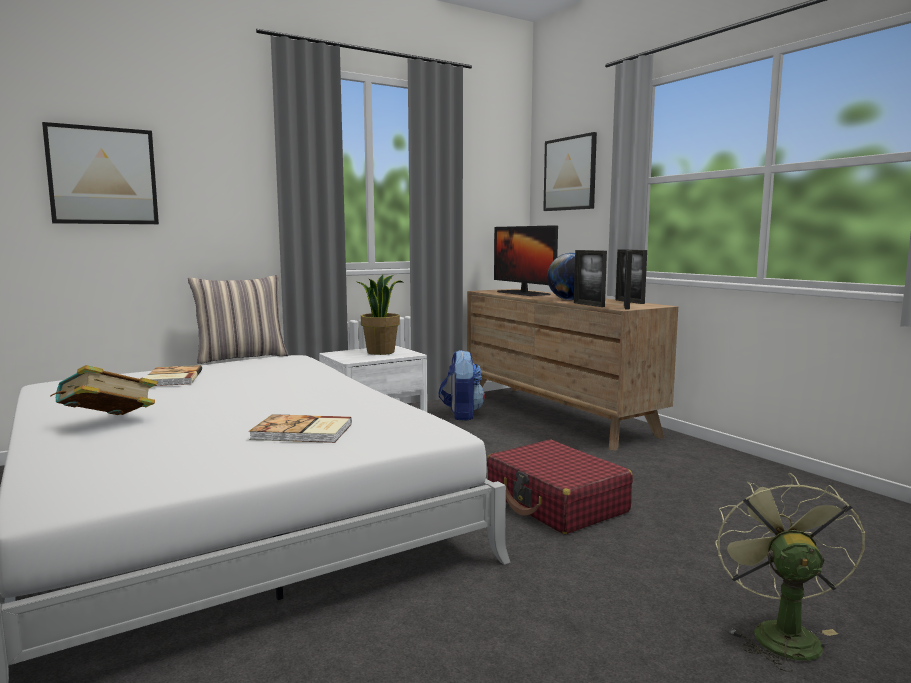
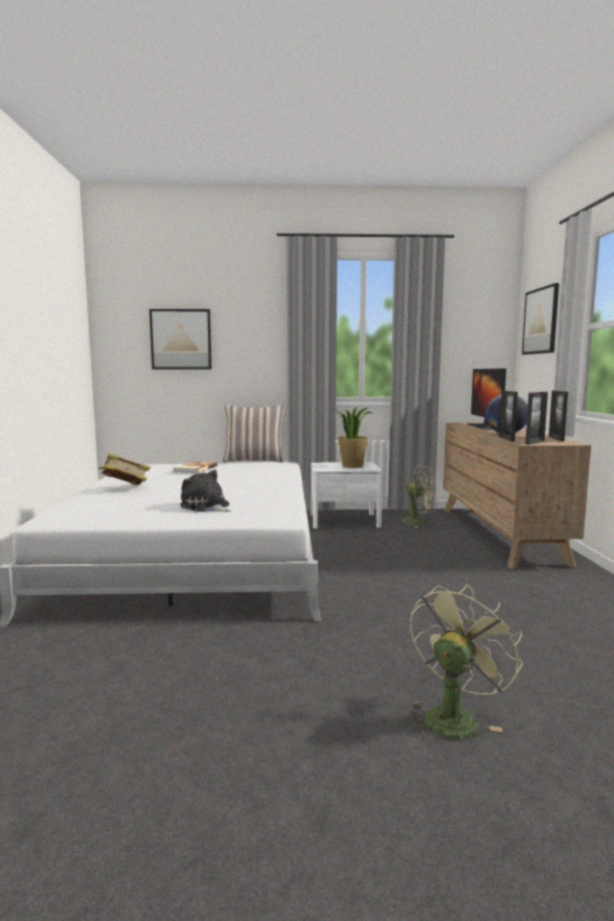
camera: 30 degrees right, 0 degrees up
book [249,414,352,443] -> plush toy [180,470,230,512]
backpack [439,350,485,420] -> green fan [401,465,437,527]
red suitcase [487,440,633,534] -> none

